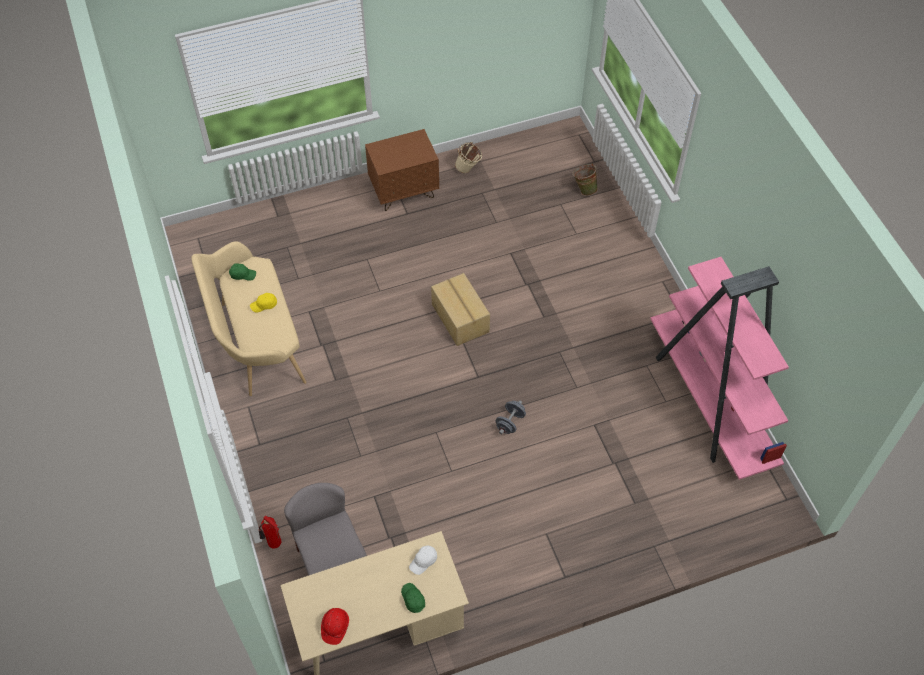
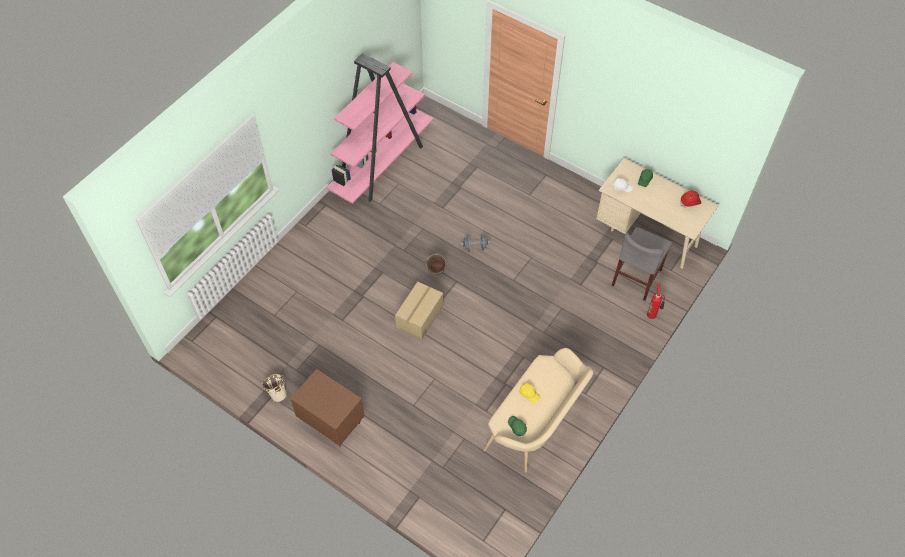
camera: 125 degrees left, 0 degrees up
green bucket [573,163,598,196] -> green bucket moved to [426,253,447,275]

